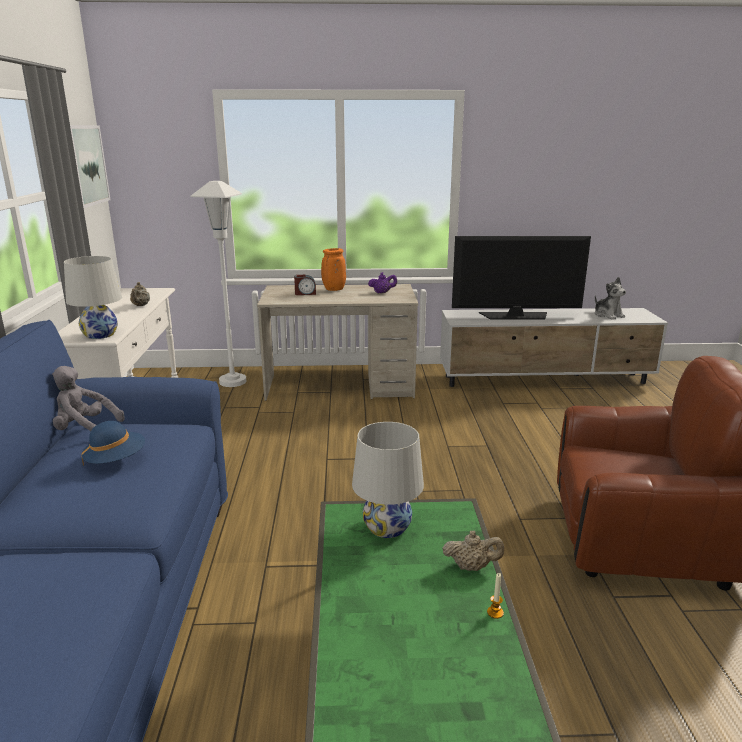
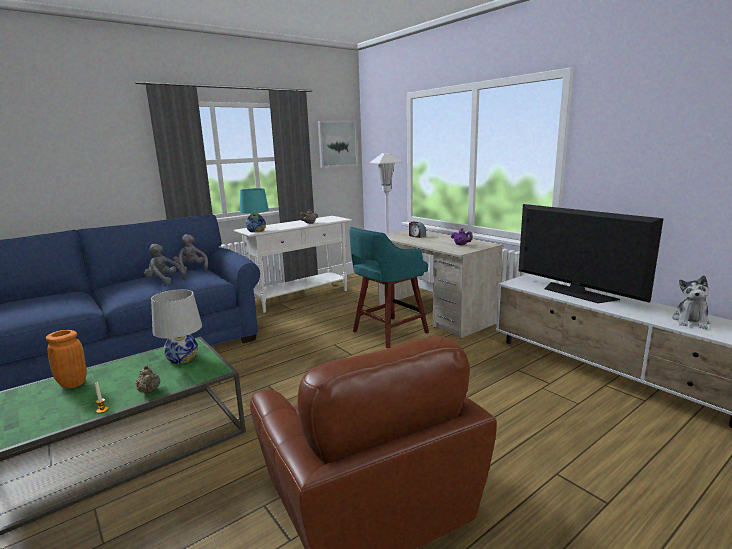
camera: 55 degrees right, 5 degrees down
white table lamp [64,256,122,339] -> turquoise table lamp [240,188,269,232]
blue hat [81,421,145,466] -> grey plush toy [144,244,187,284]
orange vase [321,248,346,291] -> orange vase moved to [46,330,87,388]
none -> turquoise stool [349,227,429,349]

